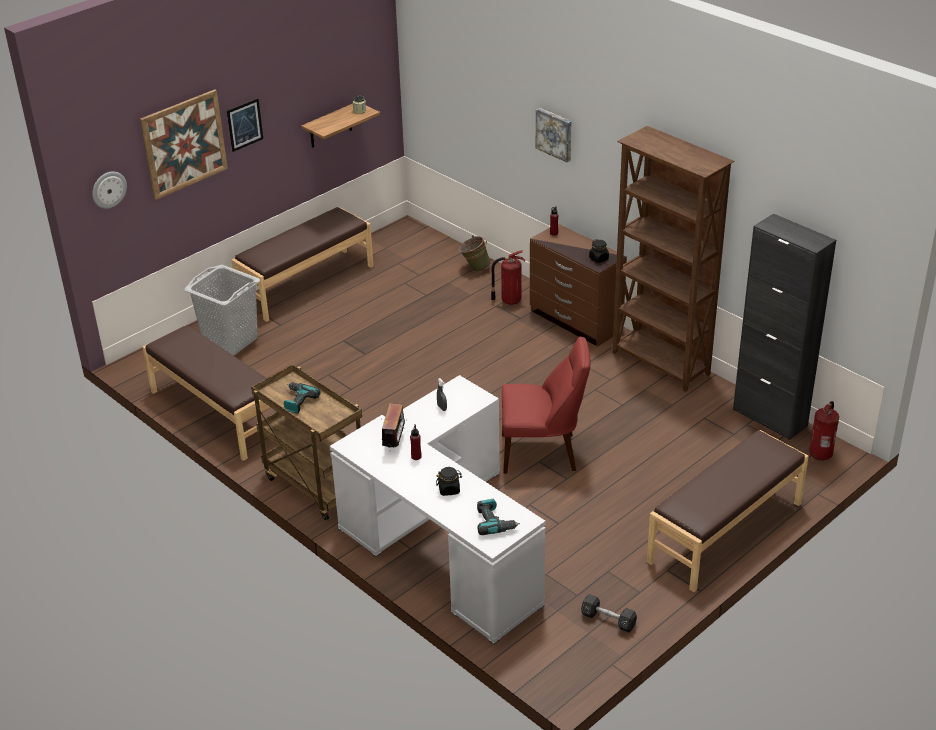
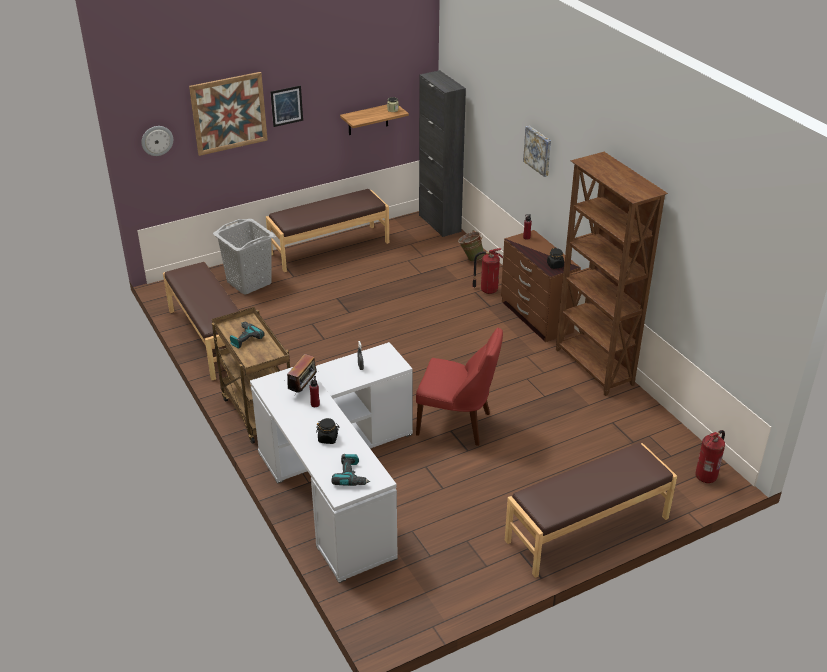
camera: 15 degrees right, 0 degrees up
black dumbbell [581,594,637,633] -> none
black cabinet [733,214,836,440] -> black cabinet moved to [419,70,466,237]

